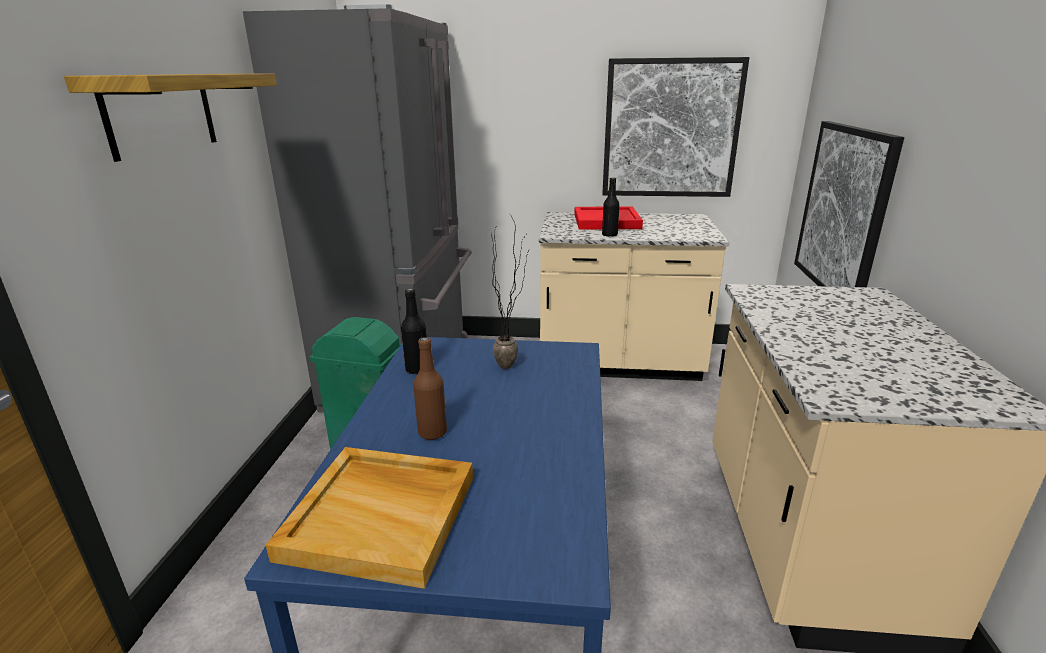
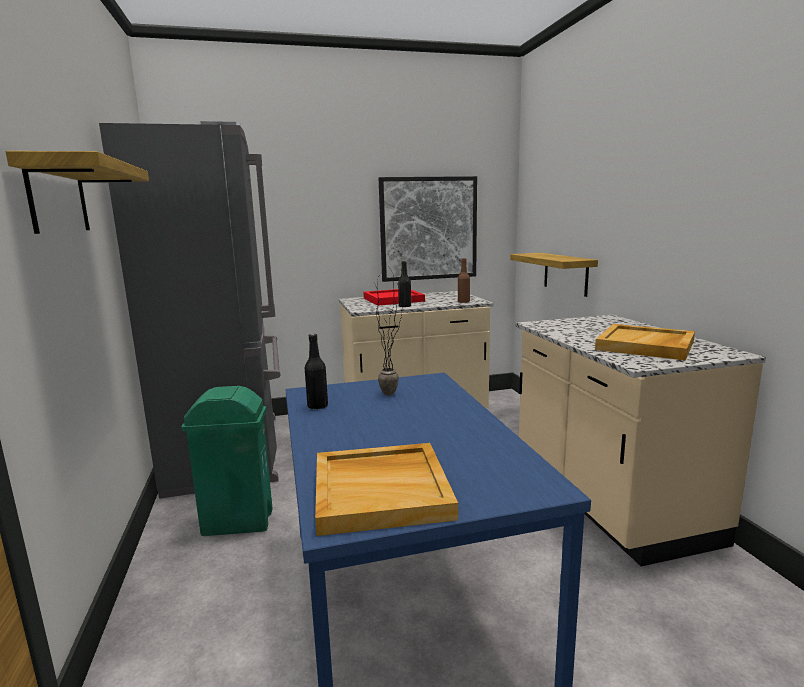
camera: 20 degrees left, 10 degrees down
brown bottle [413,337,447,440] -> brown bottle moved to [458,258,470,303]
picture [794,121,904,287] -> shelf [510,253,598,297]
none -> beige tray [595,324,695,360]

